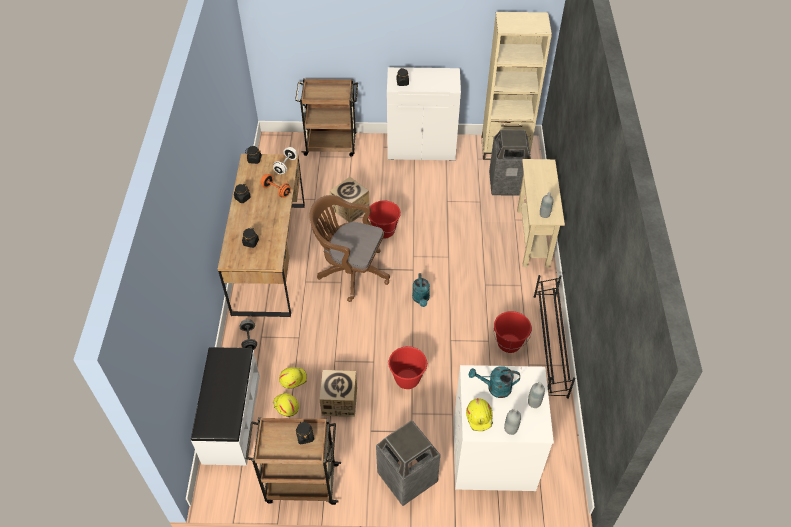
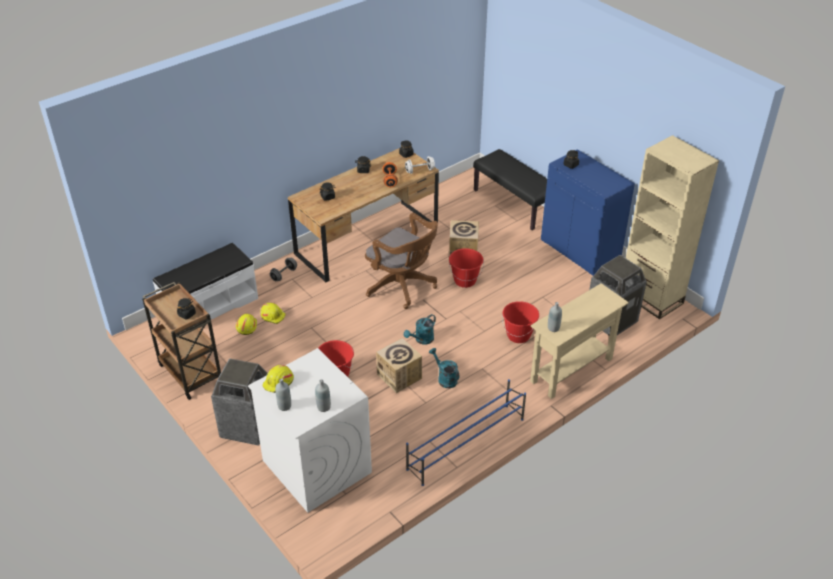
camera: 50 degrees right, 10 degrees down
brown cart [295,78,358,157] -> black bench [473,149,547,230]
brown office chair [309,195,390,302] -> brown office chair turned 150 degrees clockwise [365,213,438,309]
cardboard box [319,370,357,417] -> cardboard box moved to [376,338,422,393]
white cabinet [387,67,461,161] -> blue cabinet [541,149,635,276]
turquoise watering can [469,366,520,398] -> turquoise watering can moved to [429,348,459,388]
red bucket [493,311,532,353] -> red bucket moved to [502,301,539,343]
black shoe rack [534,275,575,399] -> blue shoe rack [406,379,526,486]

